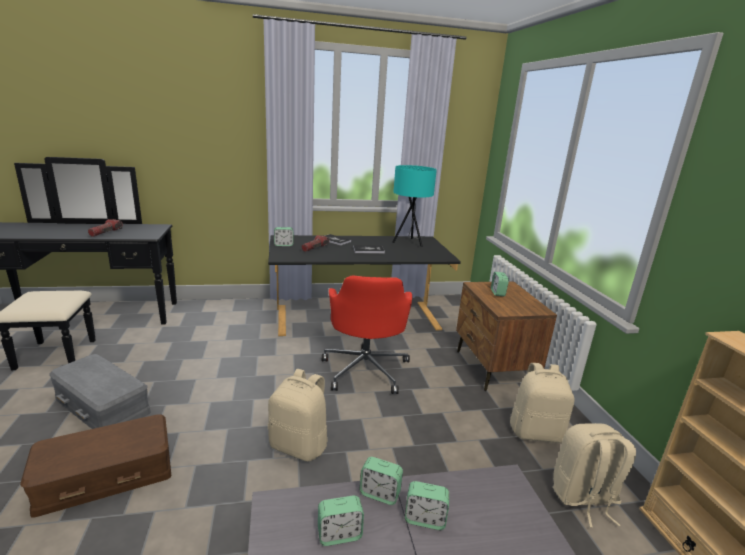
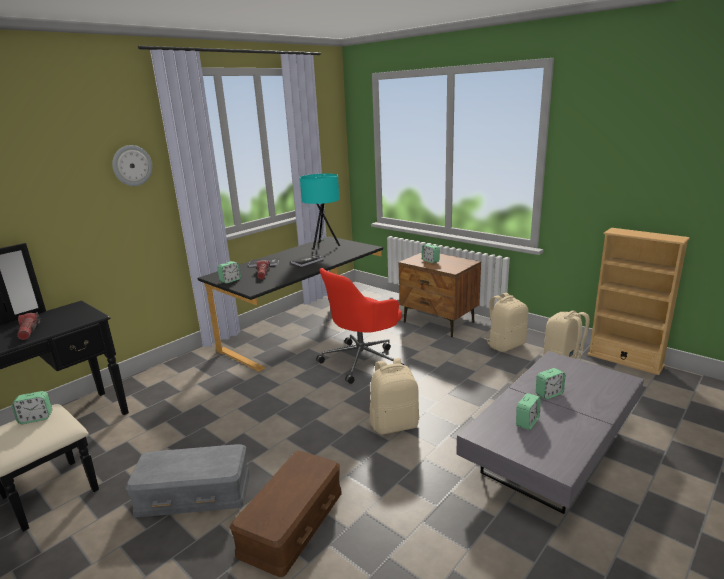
camera: 35 degrees left, 0 degrees up
red office chair [322,275,412,394] -> red office chair turned 90 degrees clockwise [316,268,404,384]
alarm clock [360,457,403,505] -> alarm clock moved to [12,391,52,424]
none -> wall clock [112,145,152,186]

